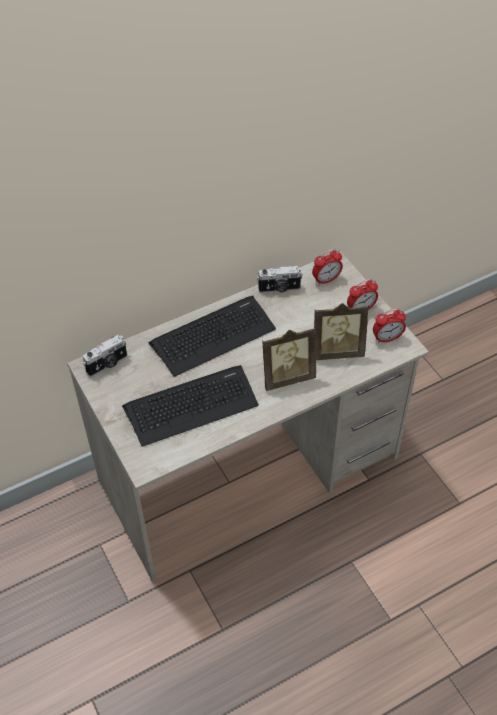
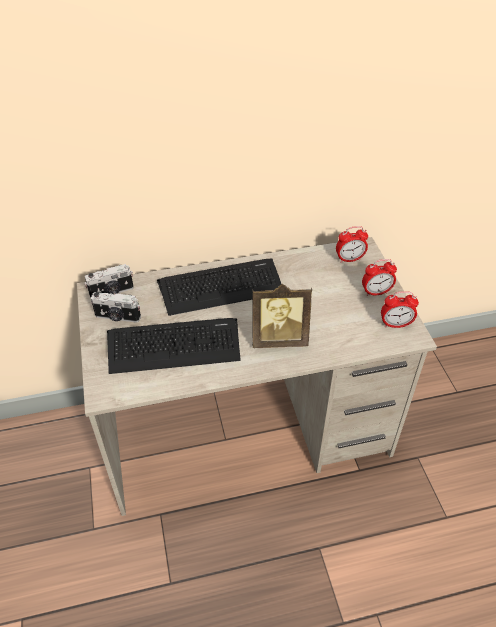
camera: 15 degrees right, 5 degrees down
camera [257,266,303,293] -> camera moved to [91,292,141,323]
picture frame [314,303,369,360] -> none

